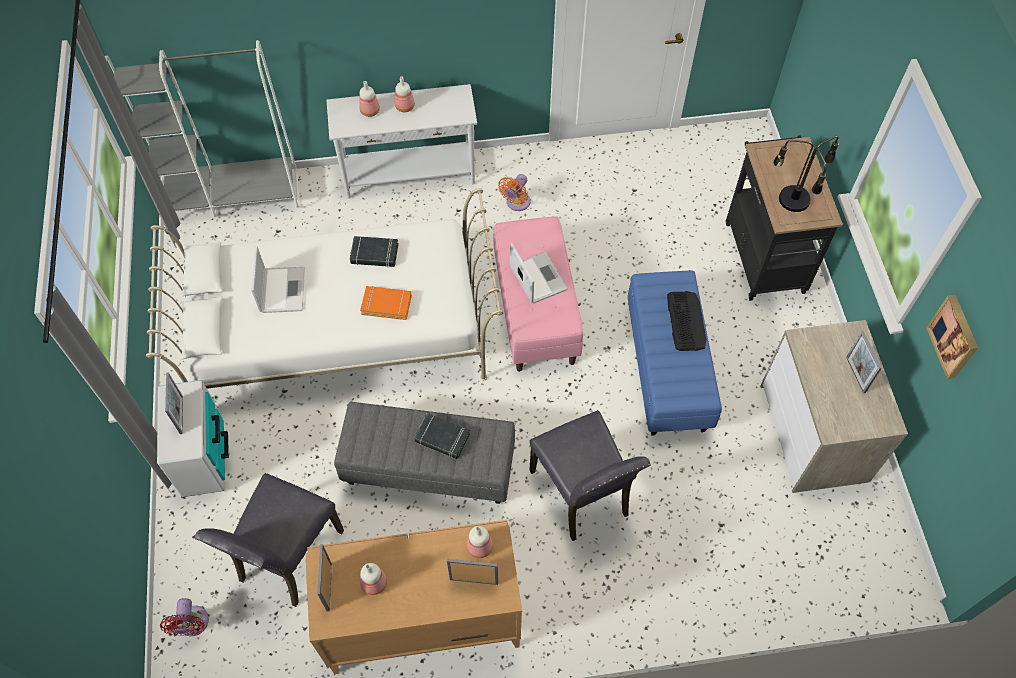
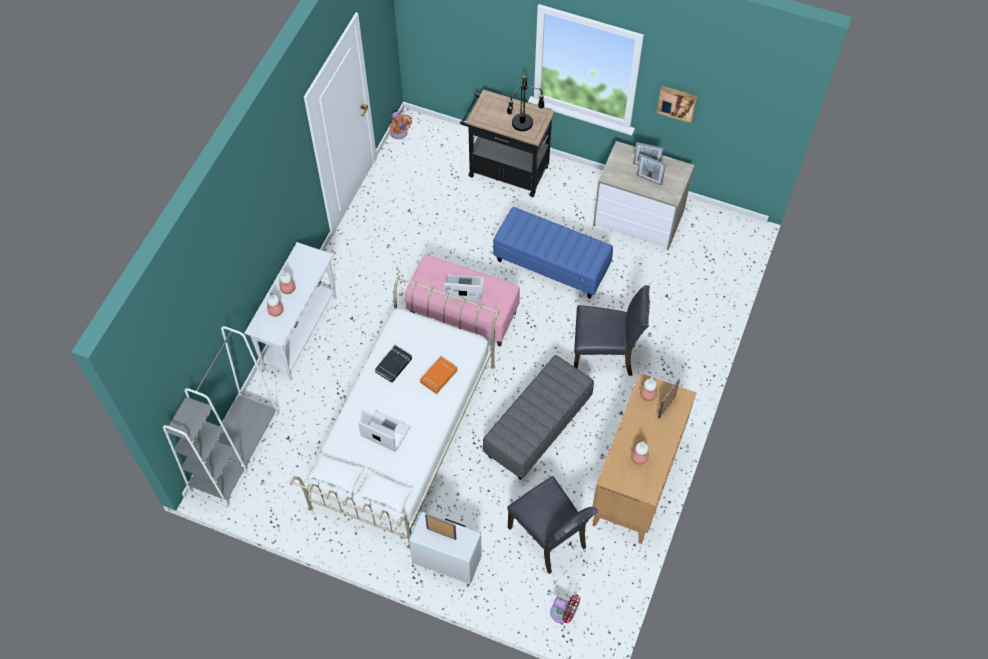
camera: 60 degrees left, 0 degrees up
picture frame [317,544,332,611] -> picture frame moved to [637,154,666,185]
black book [414,413,470,459] -> none
orange fan [498,174,531,211] -> orange fan moved to [390,112,412,139]
keyboard [667,291,706,351] -> none

